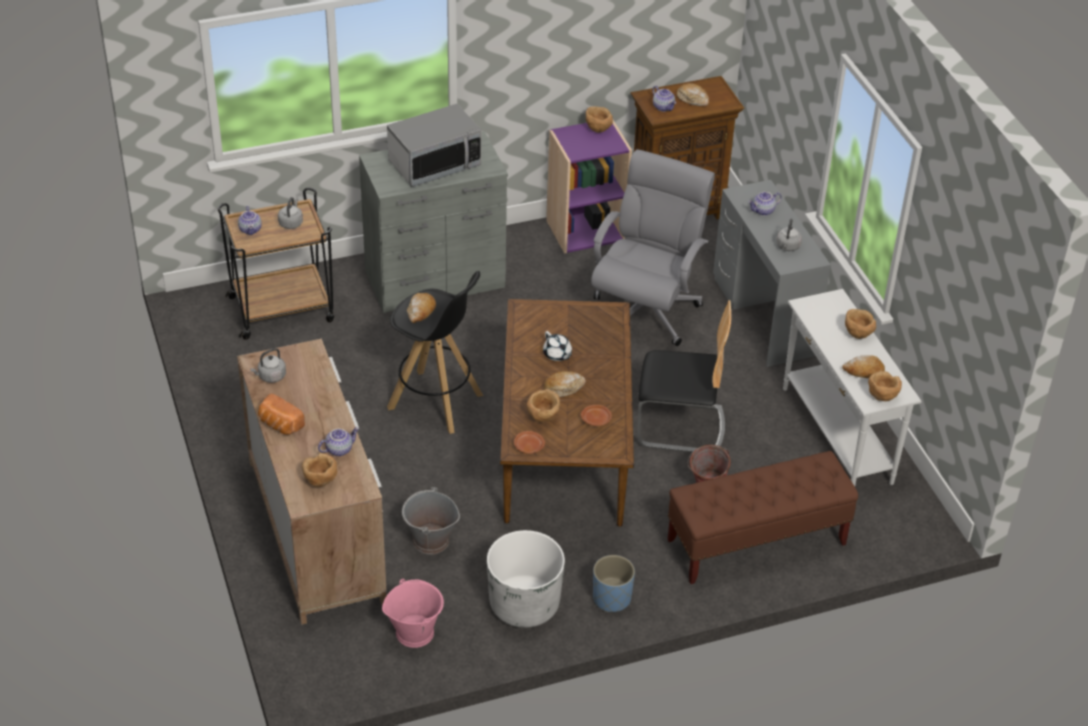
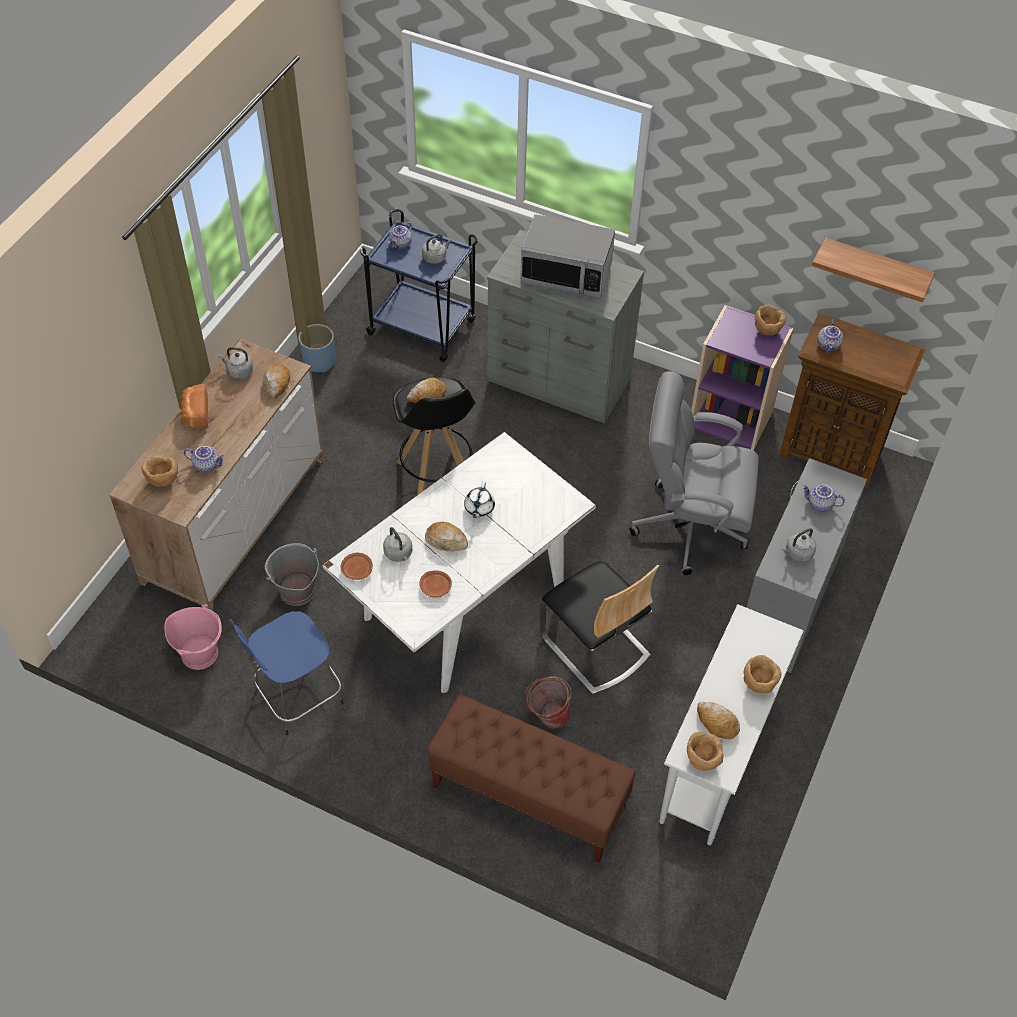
camera: 45 degrees right, 10 degrees up
brown cart [218,187,334,340] -> blue cart [360,209,478,362]
white planter [487,530,565,628] -> blue stool [229,611,344,735]
brown dining table [500,299,634,526] -> white dining table [323,432,596,693]
brown bowl [527,389,560,422] -> grey kettle [383,527,412,562]
grey office chair [591,150,715,346] -> grey office chair turned 150 degrees counterclockwise [630,371,759,575]
blue planter [593,555,635,612] -> blue planter moved to [298,324,335,372]
bread [677,83,709,106] -> bread moved to [262,363,290,398]
none -> shelf [812,237,935,302]

